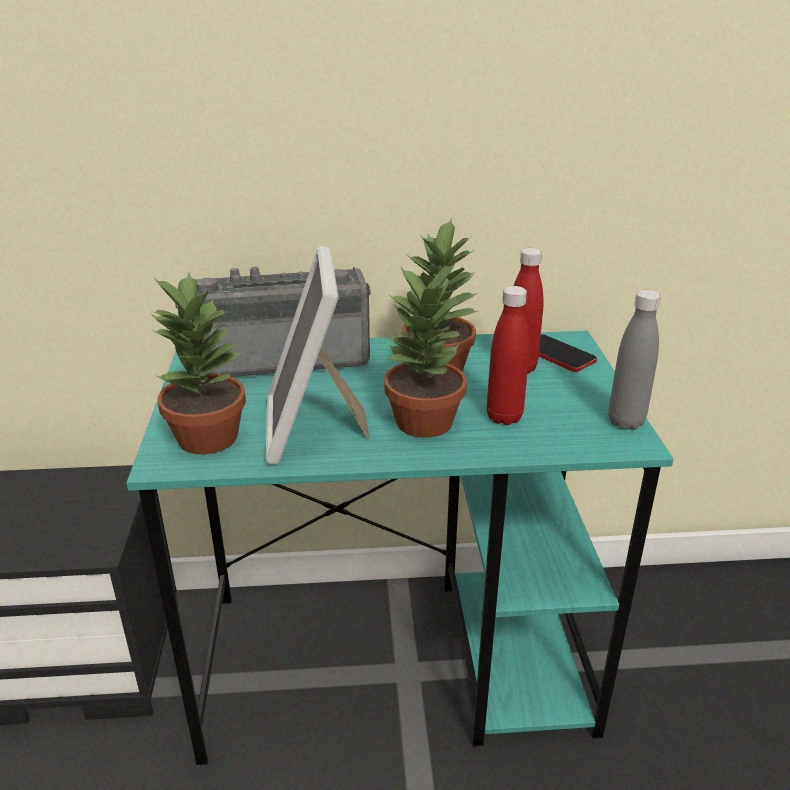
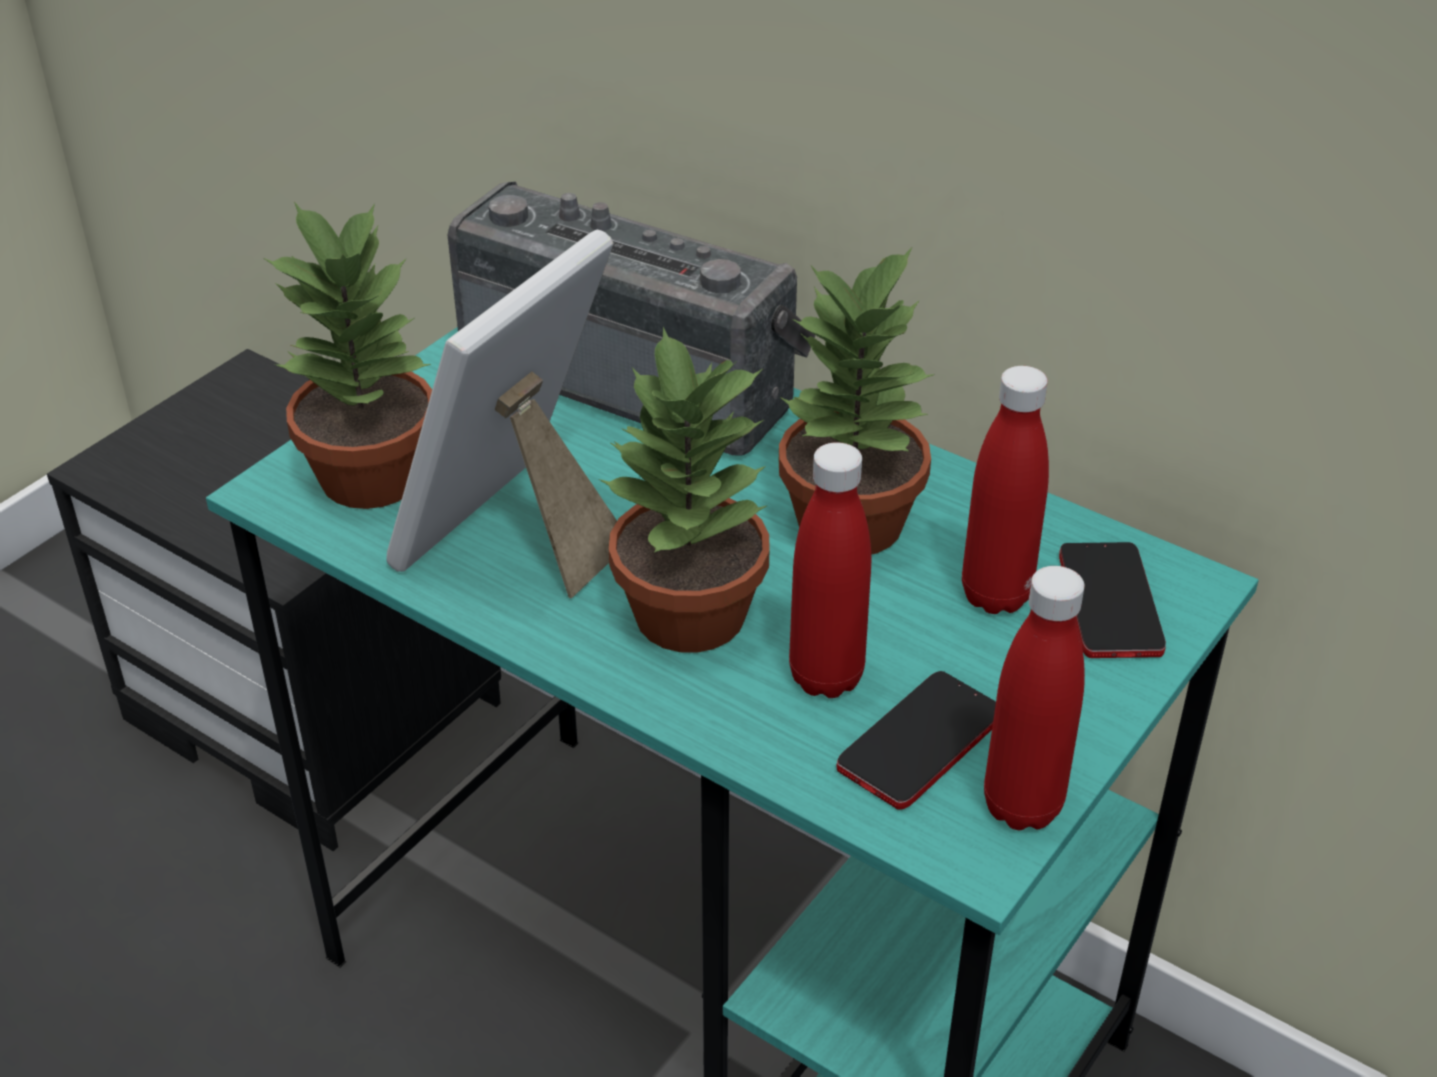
camera: 40 degrees right, 10 degrees up
grey bottle [608,290,661,430] -> red bottle [984,566,1085,830]
none -> phone [836,671,996,810]

